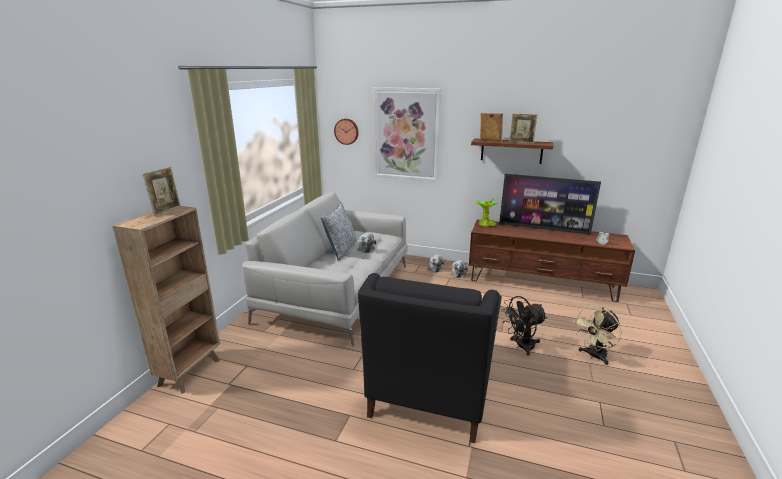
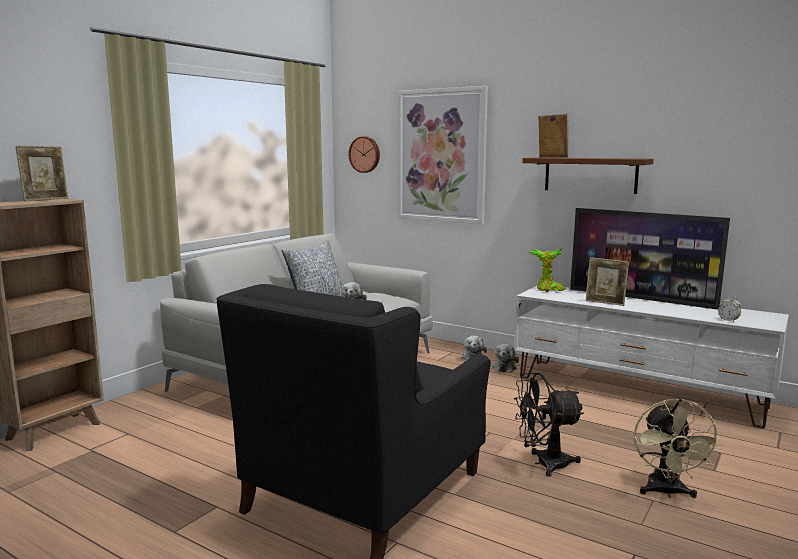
camera: 15 degrees right, 10 degrees down
brown tv stand [469,220,635,302] -> white tv stand [514,286,789,428]
picture frame [509,113,537,144] -> picture frame moved to [586,257,629,306]
beige fan [573,305,621,365] -> beige fan turned 60 degrees counterclockwise [634,398,722,498]

